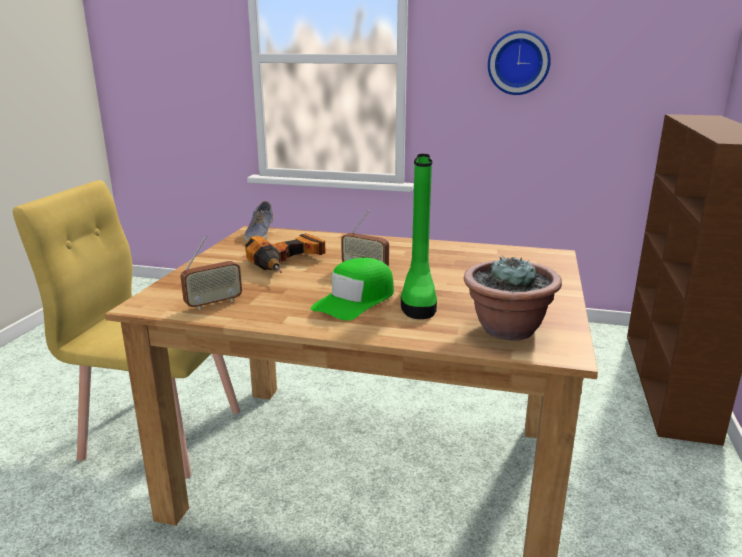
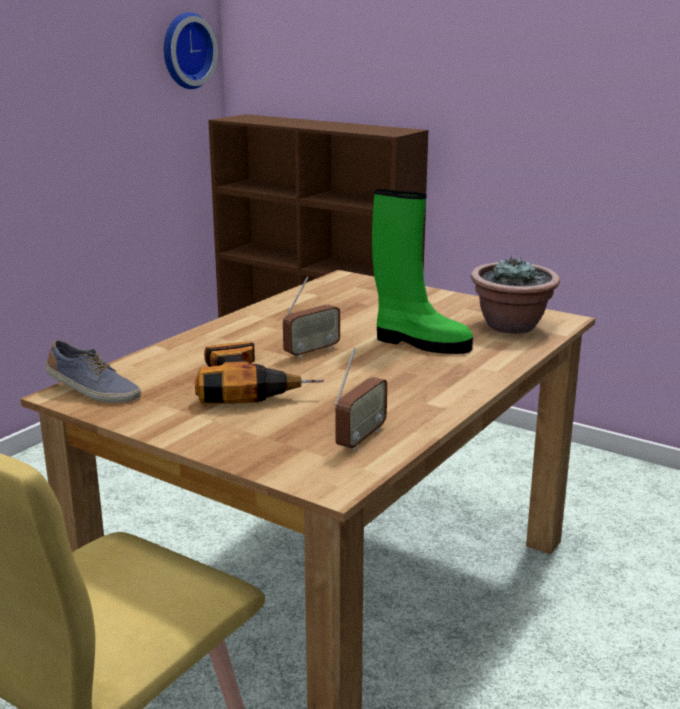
camera: 70 degrees left, 0 degrees up
radio [181,236,242,310] -> radio turned 45 degrees clockwise [335,348,387,451]
green cap [311,258,394,321] -> none
wall clock [488,30,551,95] -> wall clock moved to [164,12,218,89]

